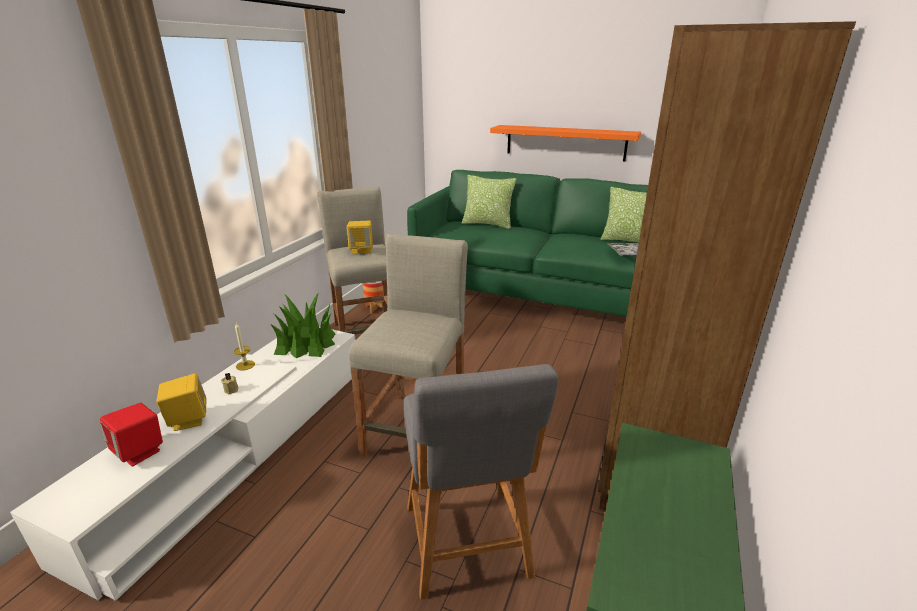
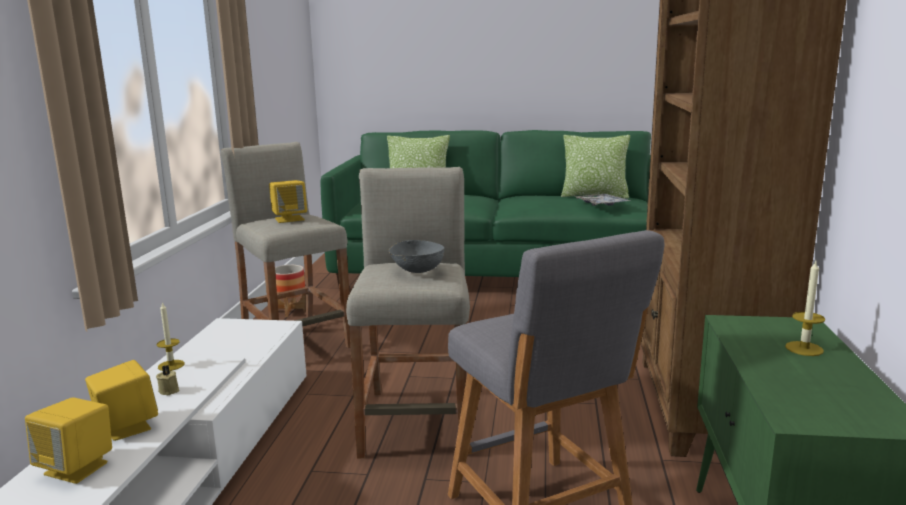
camera: 15 degrees left, 10 degrees down
red speaker [100,403,163,467] -> yellow speaker [25,397,112,484]
potted plant [271,292,335,358] -> none
orange shelf [490,125,641,161] -> none
none -> grey bowl [389,240,445,273]
none -> candle [785,261,825,356]

